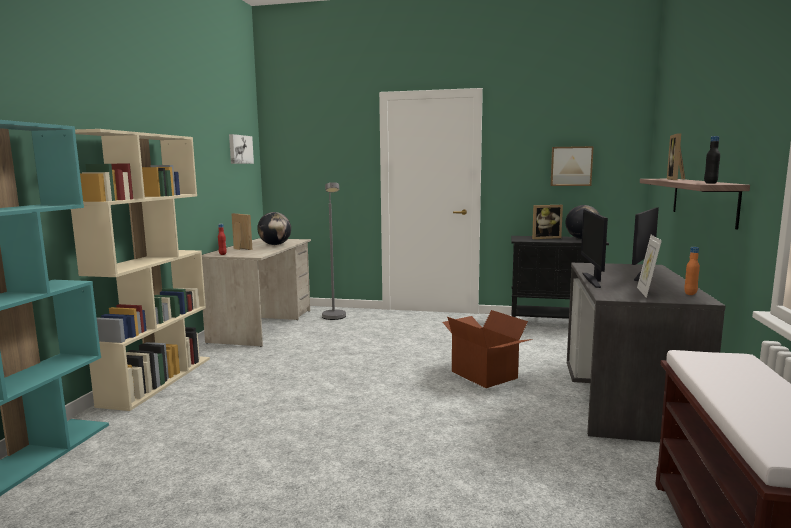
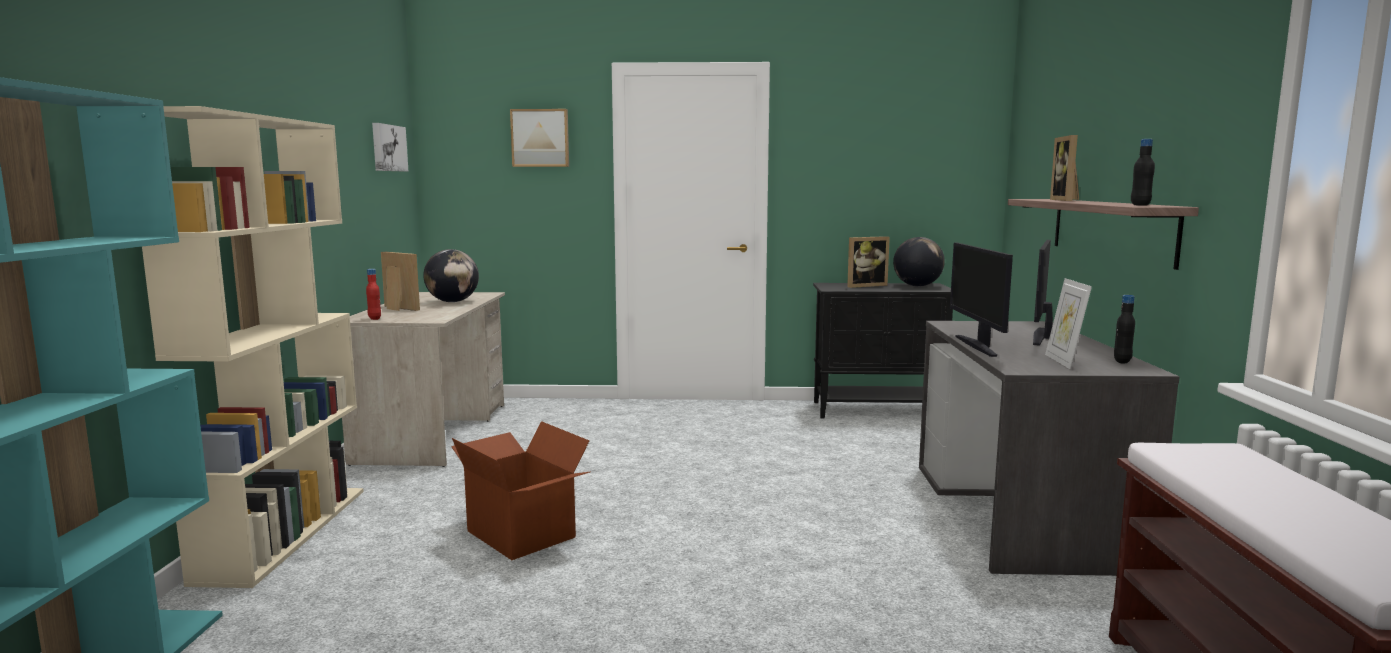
camera: 10 degrees left, 0 degrees up
grey floor lamp [322,182,346,320] -> none
cardboard box [442,310,533,388] -> cardboard box moved to [451,421,590,560]
picture [550,146,594,186] -> picture moved to [510,109,569,167]
orange bottle [684,247,700,295] -> black bottle [1114,295,1135,364]

